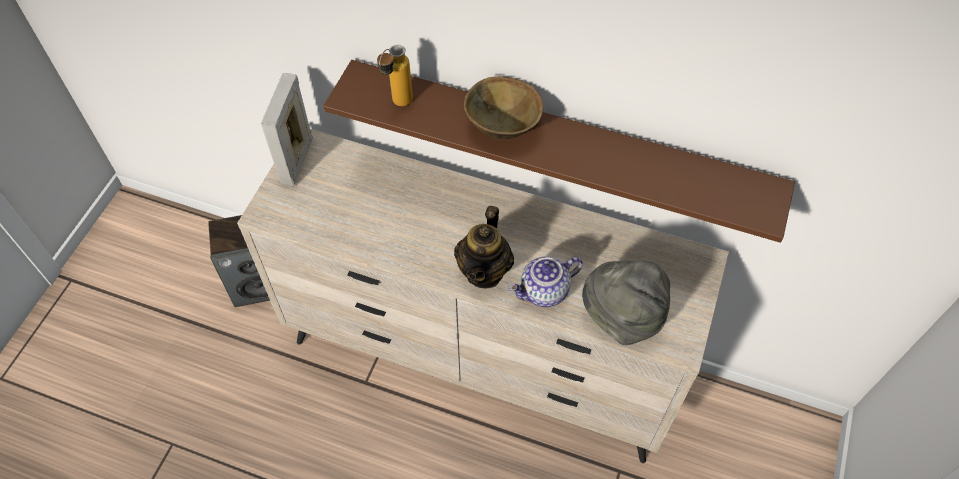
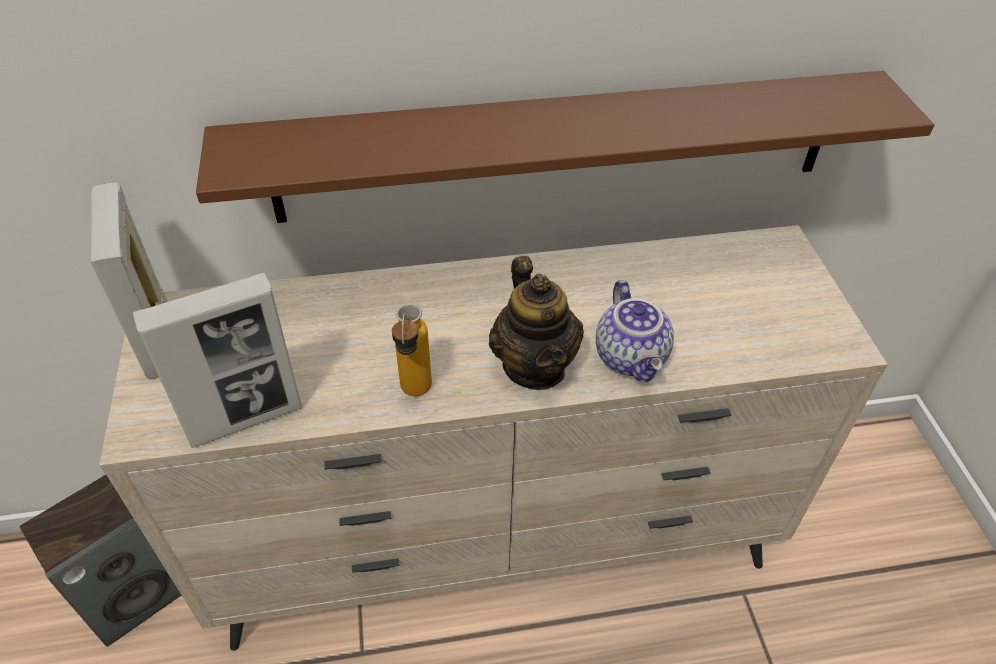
camera: 30 degrees left, 10 degrees down
bottle [377,45,413,106] -> bottle moved to [392,304,432,396]
brown bowl [464,76,543,139] -> none
teapot [509,256,583,307] -> teapot turned 45 degrees counterclockwise [596,280,674,382]
grey hat [582,261,670,345] -> none
none -> picture frame [133,273,302,448]

